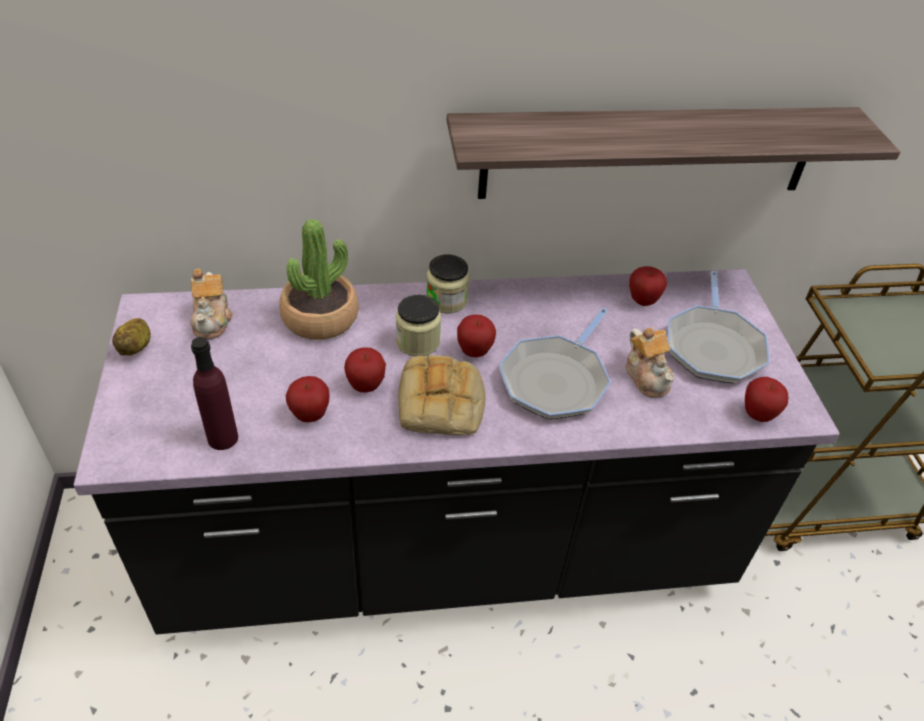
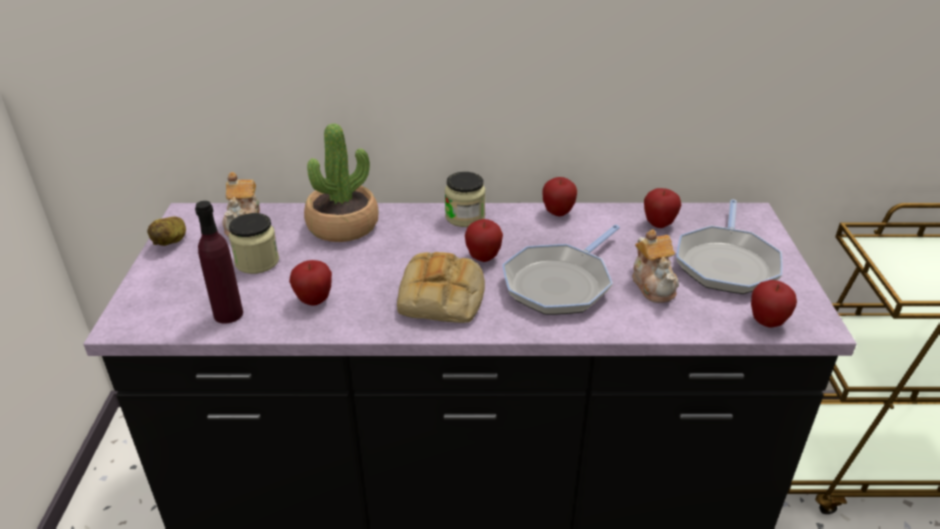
camera: 10 degrees right, 10 degrees down
apple [344,347,386,392] -> apple moved to [542,177,577,216]
jar [396,294,441,356] -> jar moved to [229,213,279,274]
shelf [447,107,900,199] -> none

